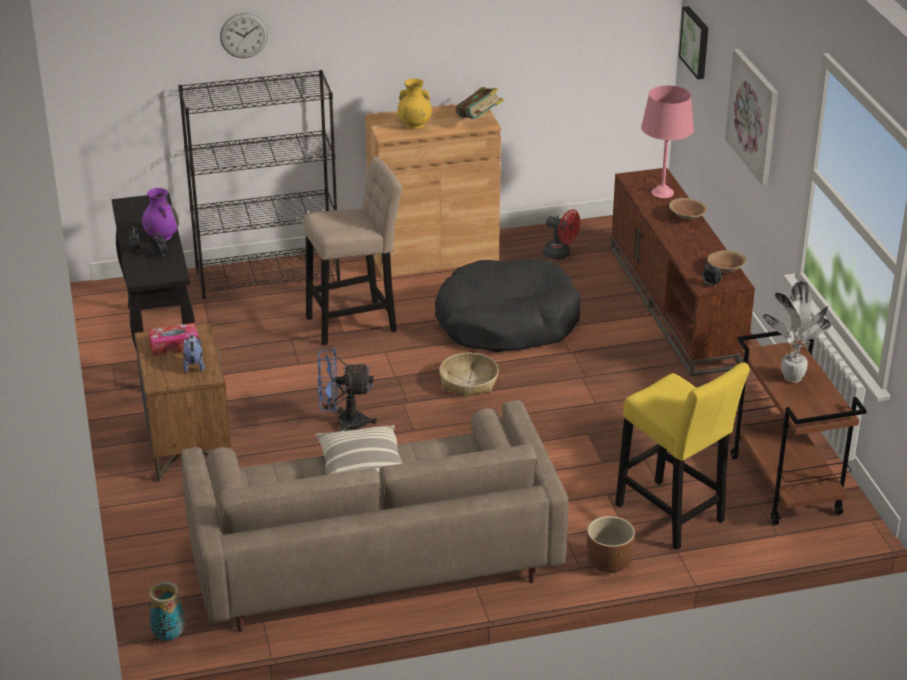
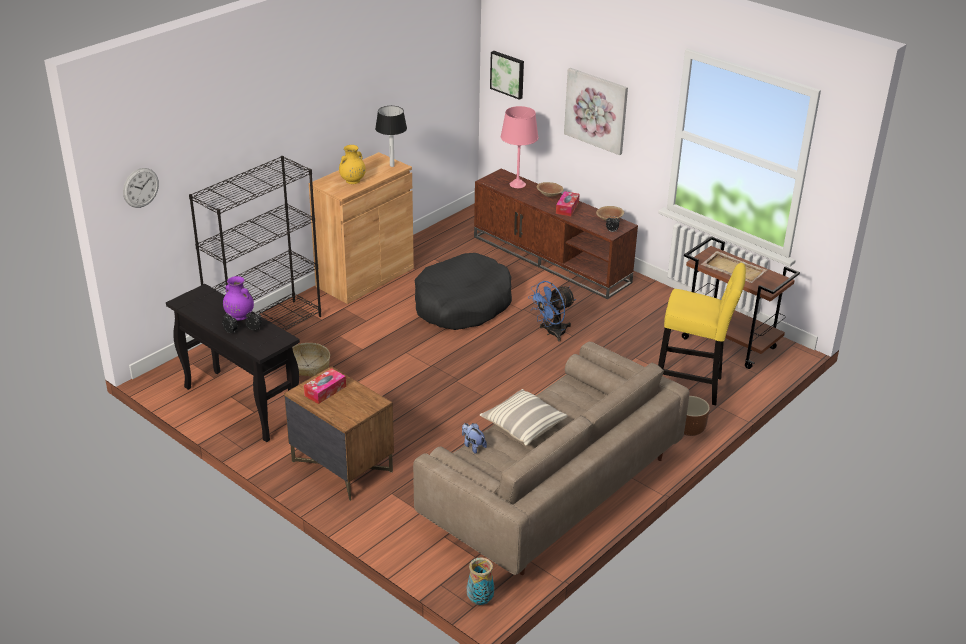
camera: 35 degrees left, 0 degrees up
plush toy [183,335,204,372] -> plush toy moved to [462,423,487,454]
wall clock [220,13,268,58] -> wall clock moved to [123,168,159,208]
beige stool [304,157,402,345] -> none
blue fan [318,348,377,431] -> blue fan moved to [528,281,576,342]
basket [439,353,499,398] -> basket moved to [292,343,330,377]
book [456,87,504,119] -> table lamp [375,106,407,167]
red fan [543,209,580,260] -> none
potted plant [763,281,831,383] -> beige tray [701,251,767,283]
none -> tissue box [556,191,580,216]

